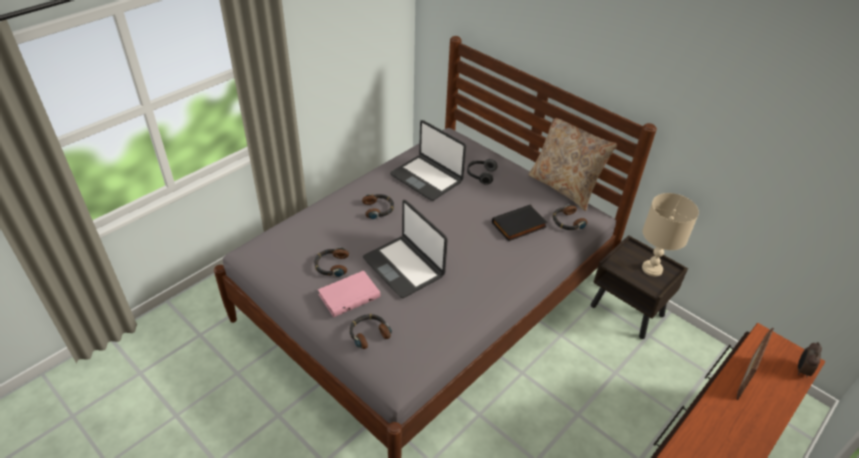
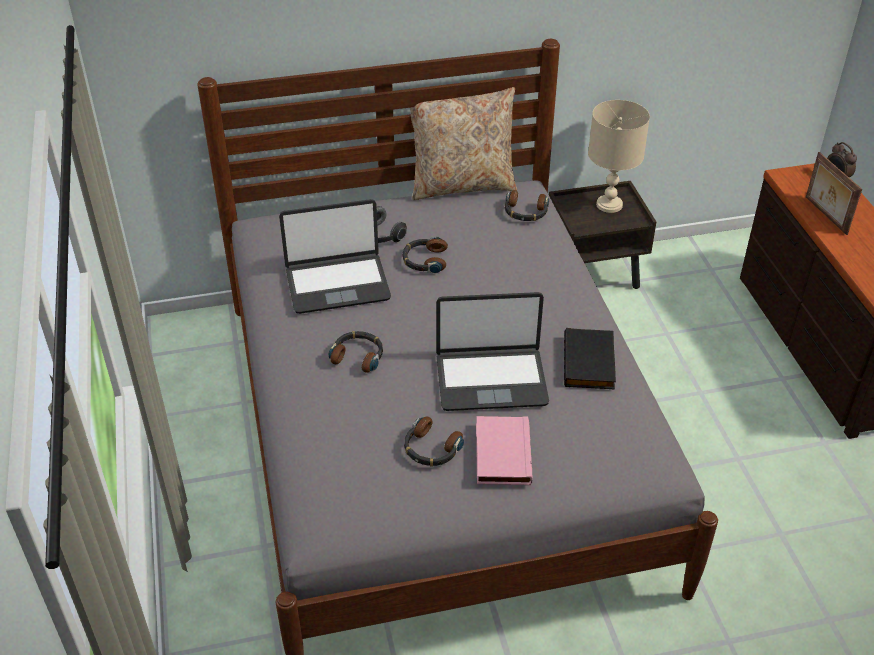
camera: 55 degrees left, 0 degrees up
headphones [349,314,392,349] -> headphones moved to [402,237,448,273]
black book [492,205,547,241] -> black book moved to [564,328,616,389]

